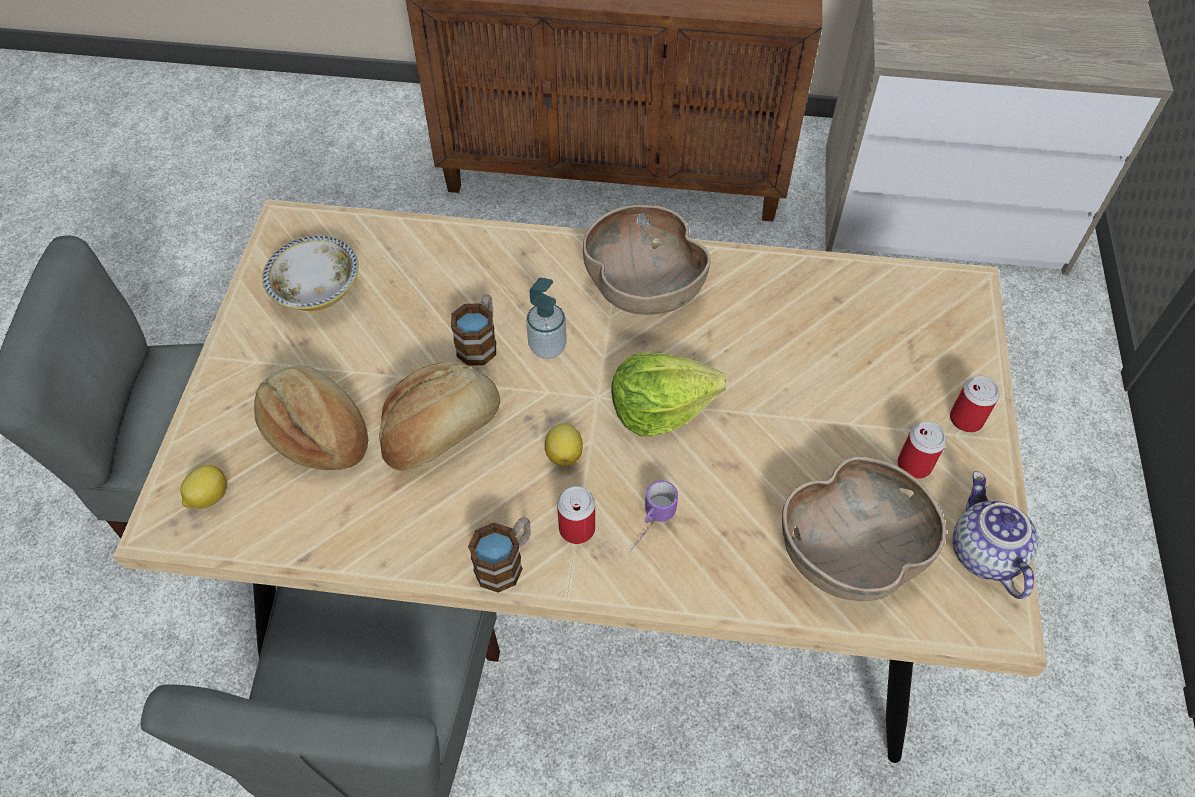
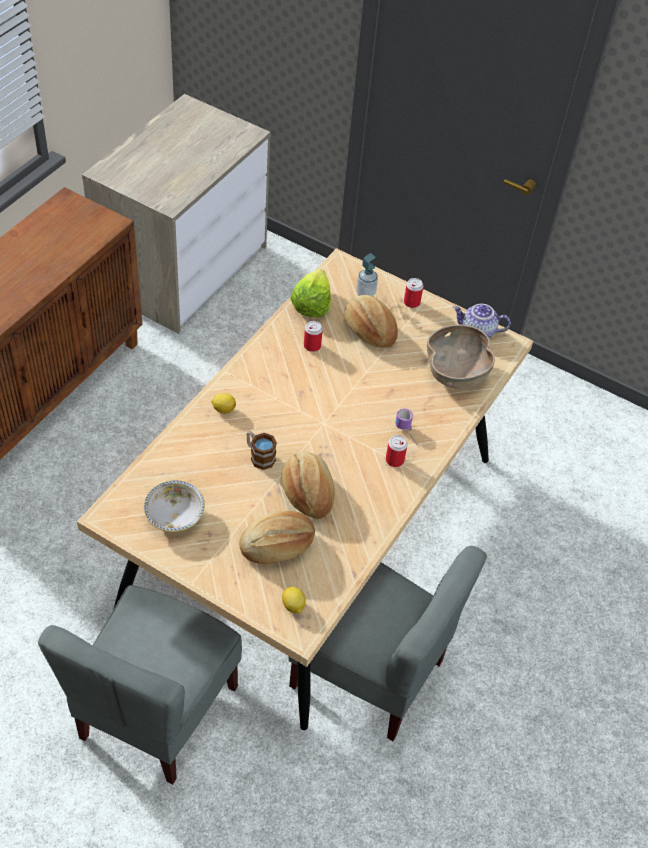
camera: 70 degrees left, 5 degrees down
mug [468,517,530,593] -> none
soap dispenser [526,278,567,359] -> soap dispenser moved to [357,253,378,296]
lemon [545,424,583,466] -> lemon moved to [211,393,236,414]
brown bowl [583,205,711,315] -> none
lettuce [611,353,726,436] -> lettuce moved to [290,269,331,317]
can [898,421,946,479] -> can moved to [304,321,323,352]
none -> bread [344,295,398,348]

